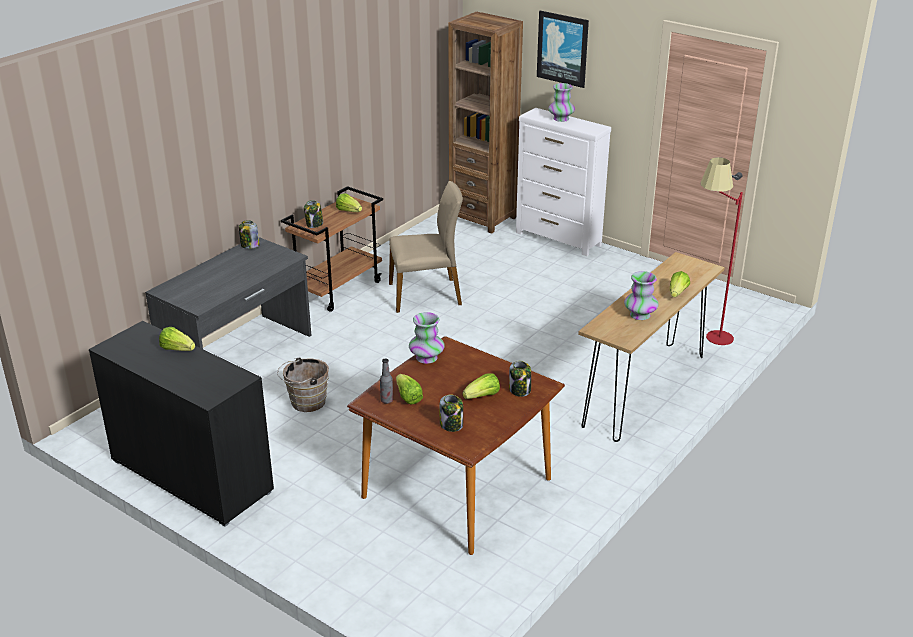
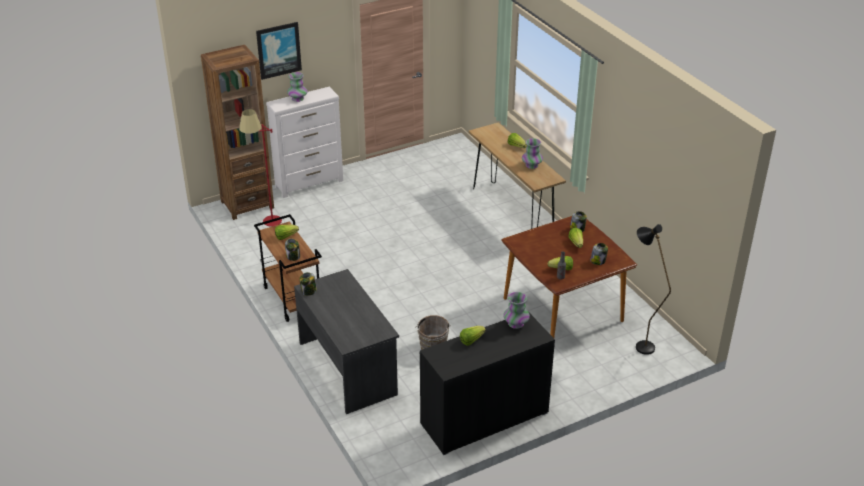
camera: 65 degrees left, 5 degrees up
beige chair [389,181,463,313] -> none
vase [409,312,445,364] -> vase moved to [503,292,530,329]
red floor lamp [701,157,743,345] -> red floor lamp moved to [239,109,282,226]
none -> black floor lamp [636,224,671,355]

